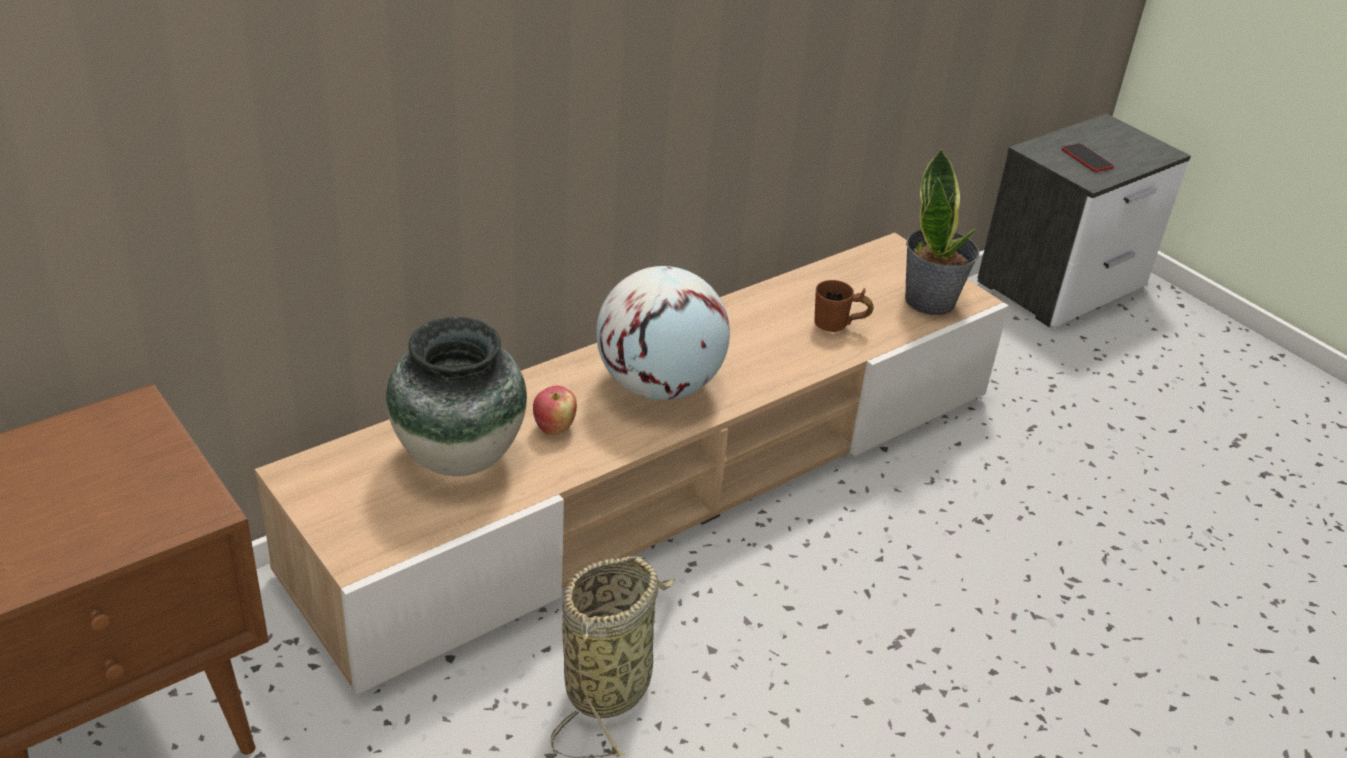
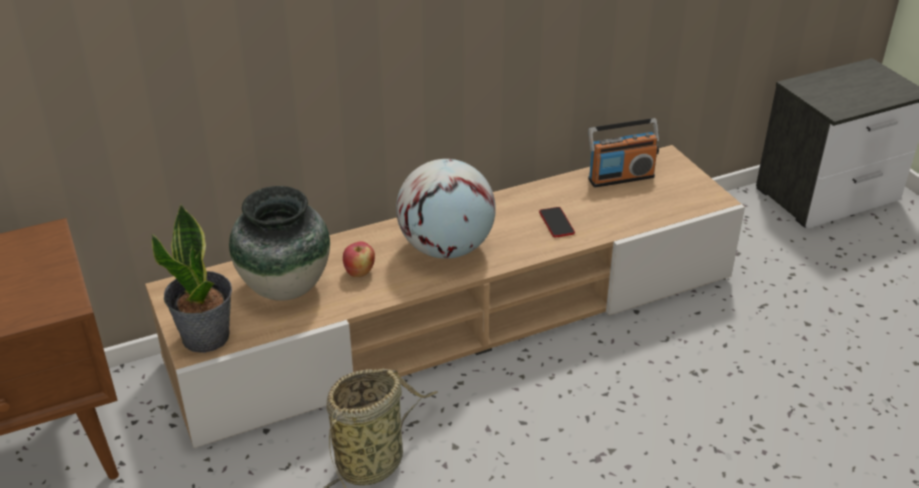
camera: 15 degrees right, 0 degrees up
brown mug [815,280,873,332] -> none
potted plant [905,148,979,315] -> potted plant moved to [152,204,232,353]
phone [1062,143,1114,172] -> phone moved to [539,207,575,237]
none -> radio [588,118,659,187]

